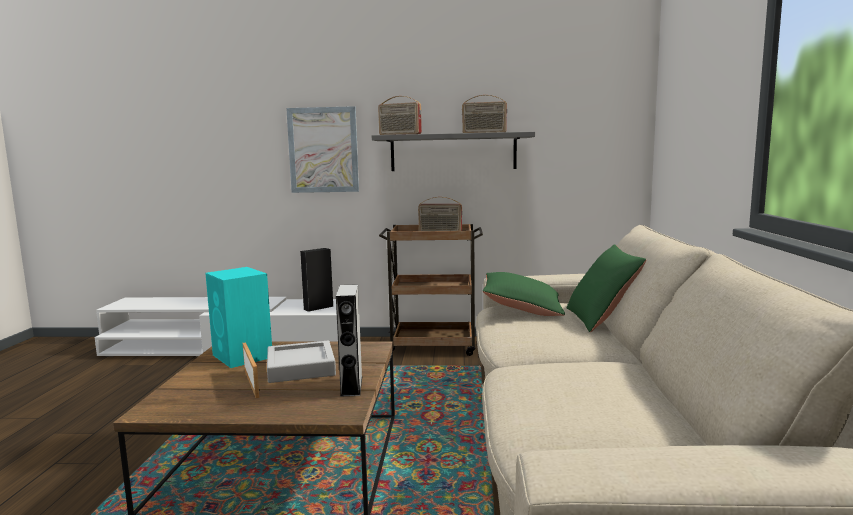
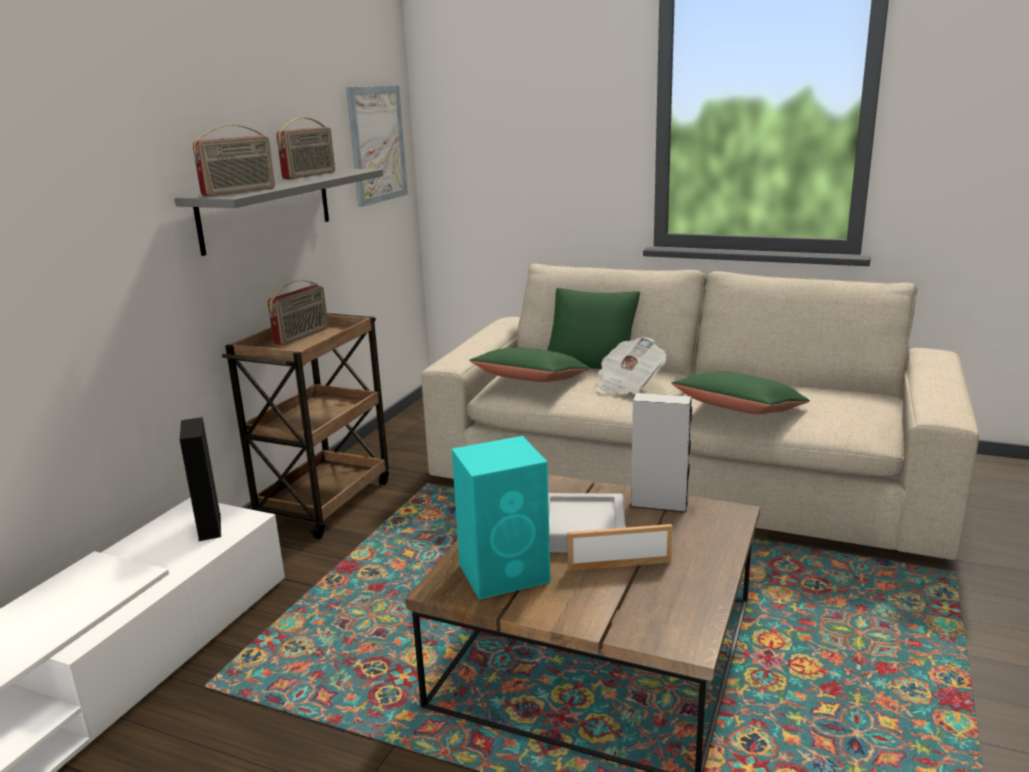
camera: 70 degrees left, 10 degrees up
picture [286,106,359,193] -> picture moved to [346,85,408,207]
none -> newspaper [597,337,666,394]
none -> green pillow [671,371,810,414]

